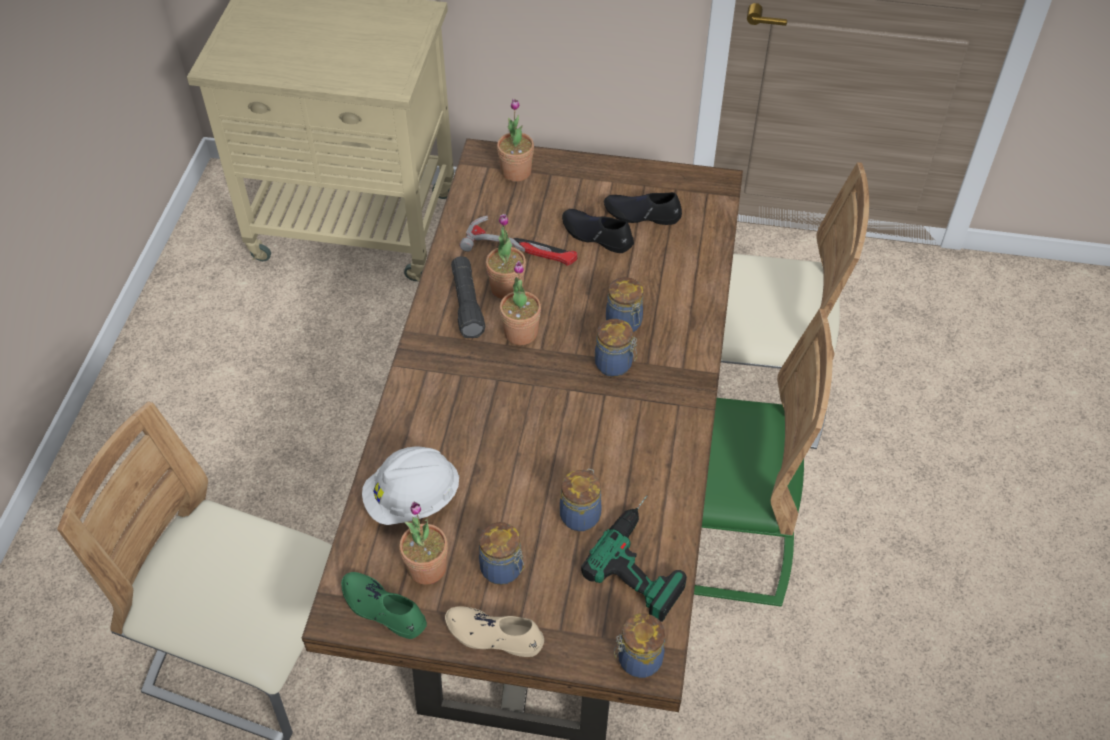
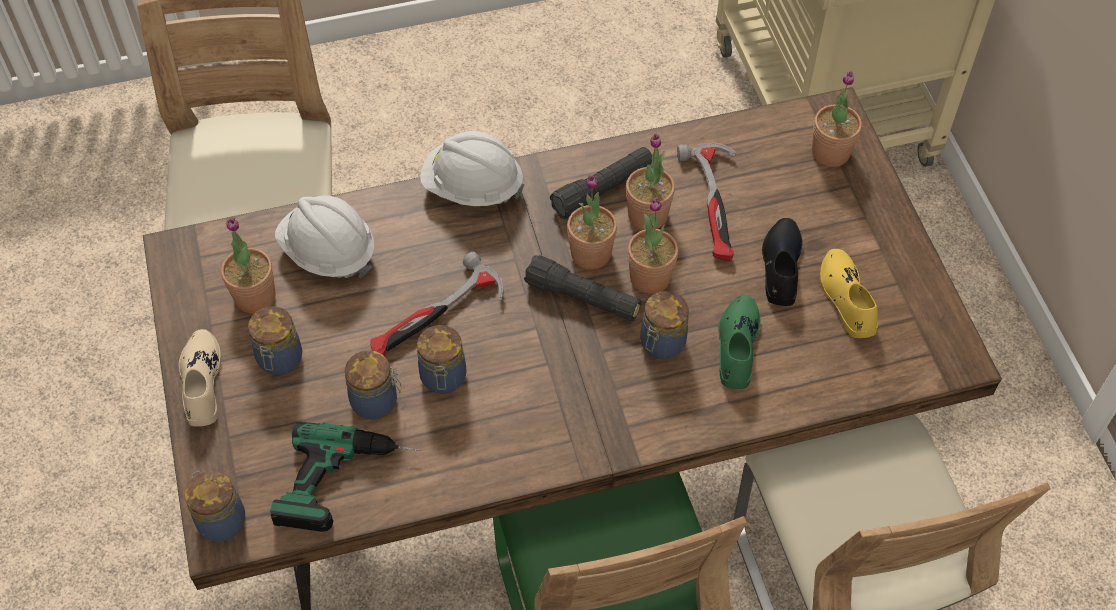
camera: 65 degrees right, 5 degrees up
green shoe [341,572,427,639] -> green shoe moved to [718,295,761,389]
jar [595,319,637,377] -> jar moved to [417,325,467,394]
black shoe [604,192,682,225] -> yellow shoe [820,249,878,338]
none -> hammer [370,251,503,356]
none -> white hard hat [420,131,525,206]
none -> black flashlight [524,255,641,321]
none -> potted plant [628,197,678,294]

